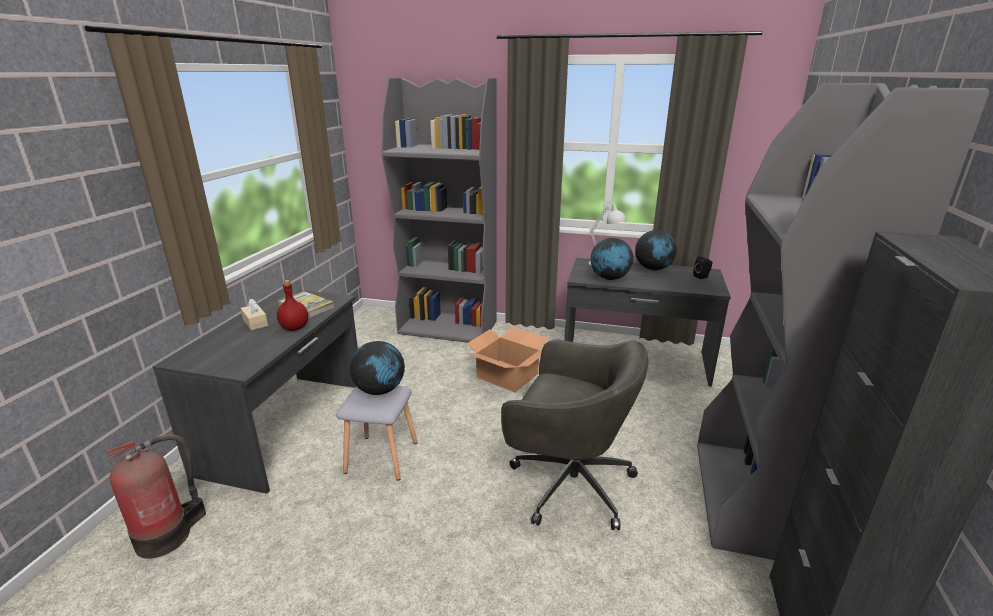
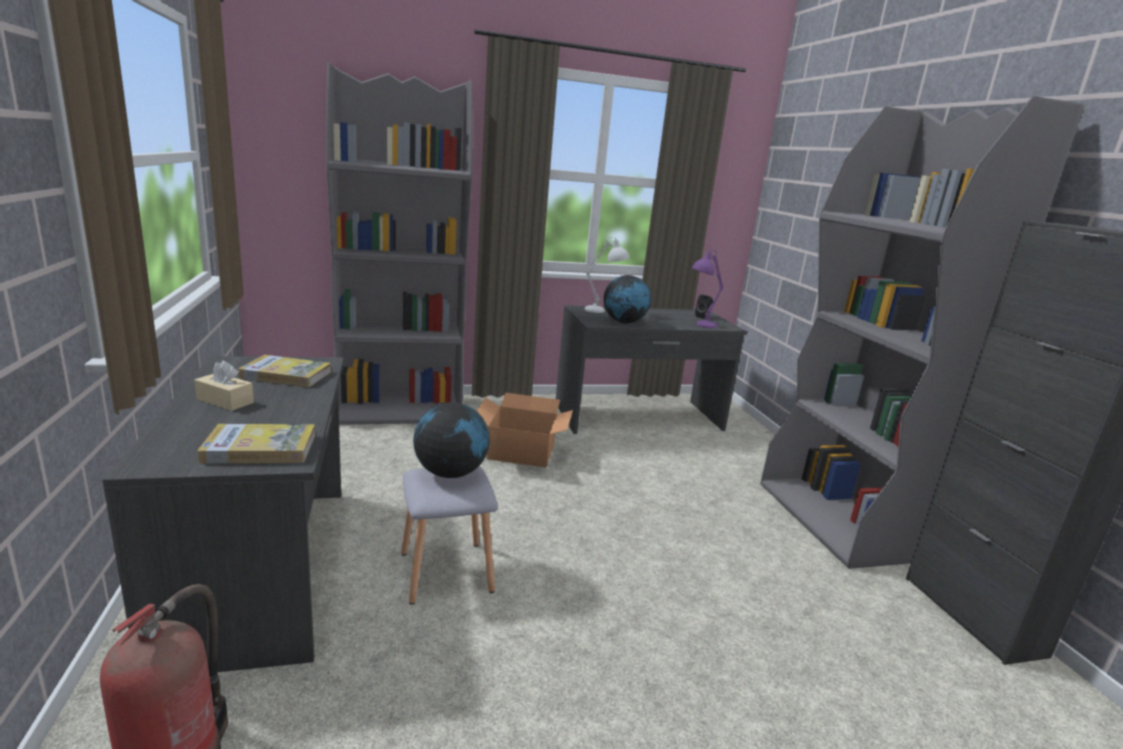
camera: 30 degrees left, 5 degrees down
red bottle [277,280,309,331] -> none
grey office chair [501,339,649,530] -> none
globe [635,230,677,271] -> none
none -> book [197,424,315,464]
none -> purple table lamp [692,250,724,328]

